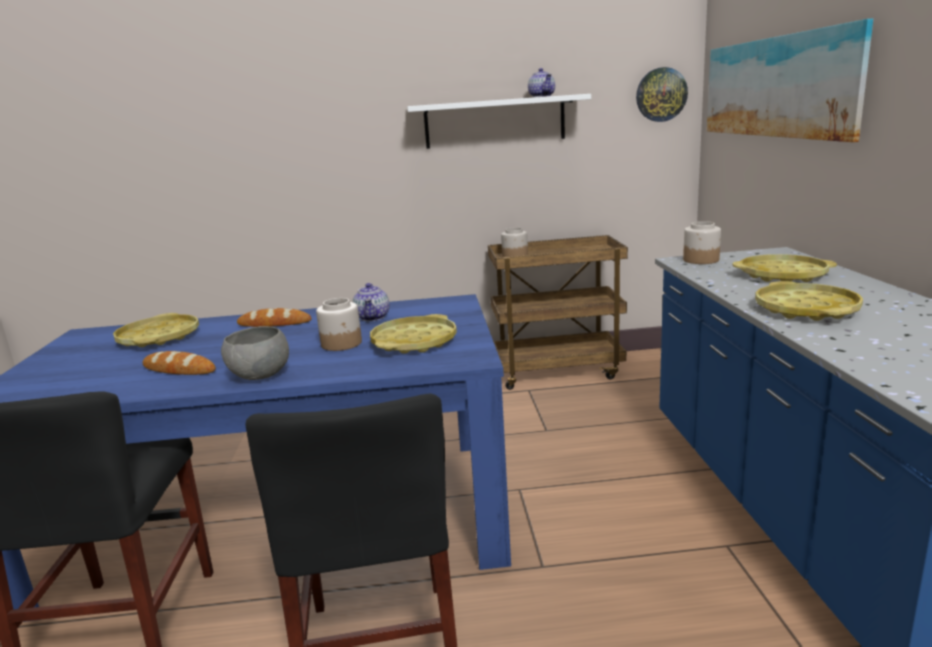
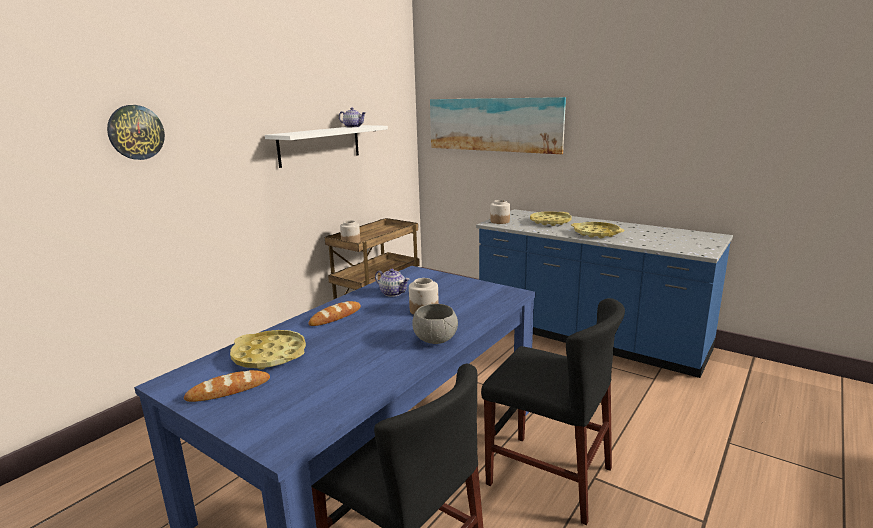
camera: 50 degrees left, 0 degrees up
bread [142,351,216,375] -> bread moved to [184,370,270,402]
yellow tray [370,314,457,354] -> none
wall clock [636,67,688,122] -> wall clock moved to [107,105,165,160]

